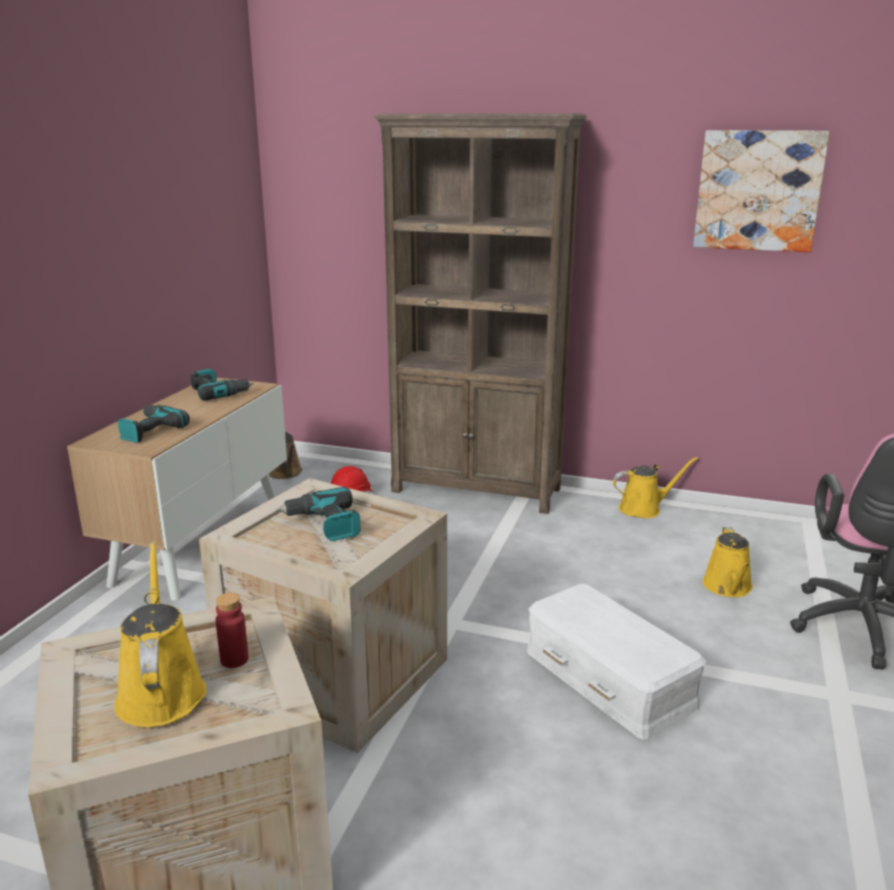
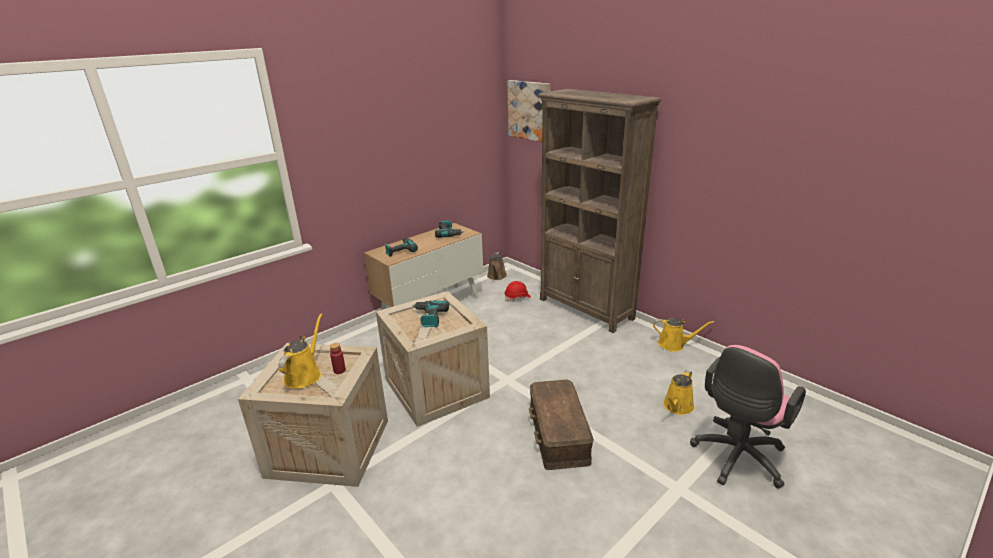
camera: 30 degrees right, 5 degrees up
white storage box [527,584,706,740] -> brown storage box [529,380,594,470]
picture [693,130,830,252] -> picture moved to [507,80,550,142]

